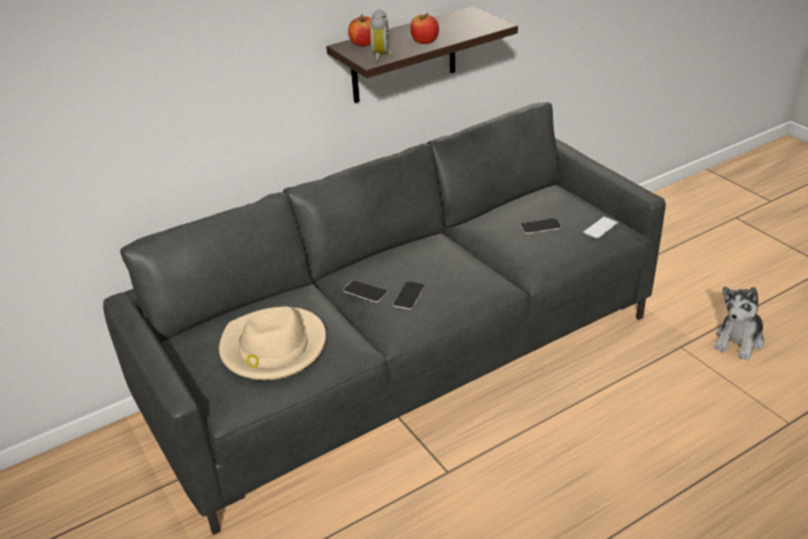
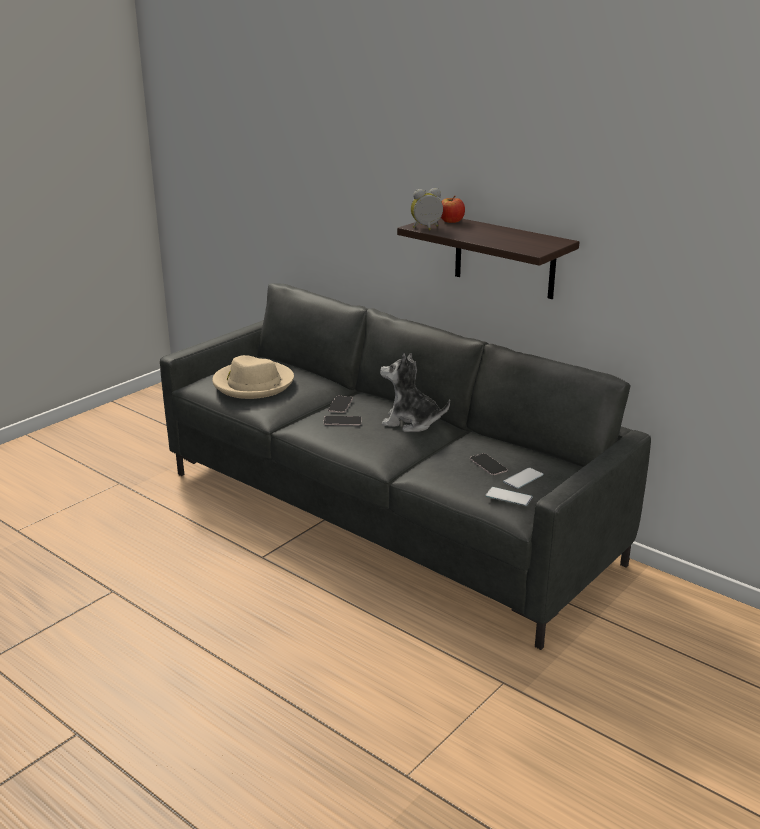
camera: 70 degrees right, 10 degrees down
apple [410,13,439,44] -> none
plush toy [714,286,764,361] -> plush toy moved to [380,353,450,432]
none -> phone [503,468,544,489]

